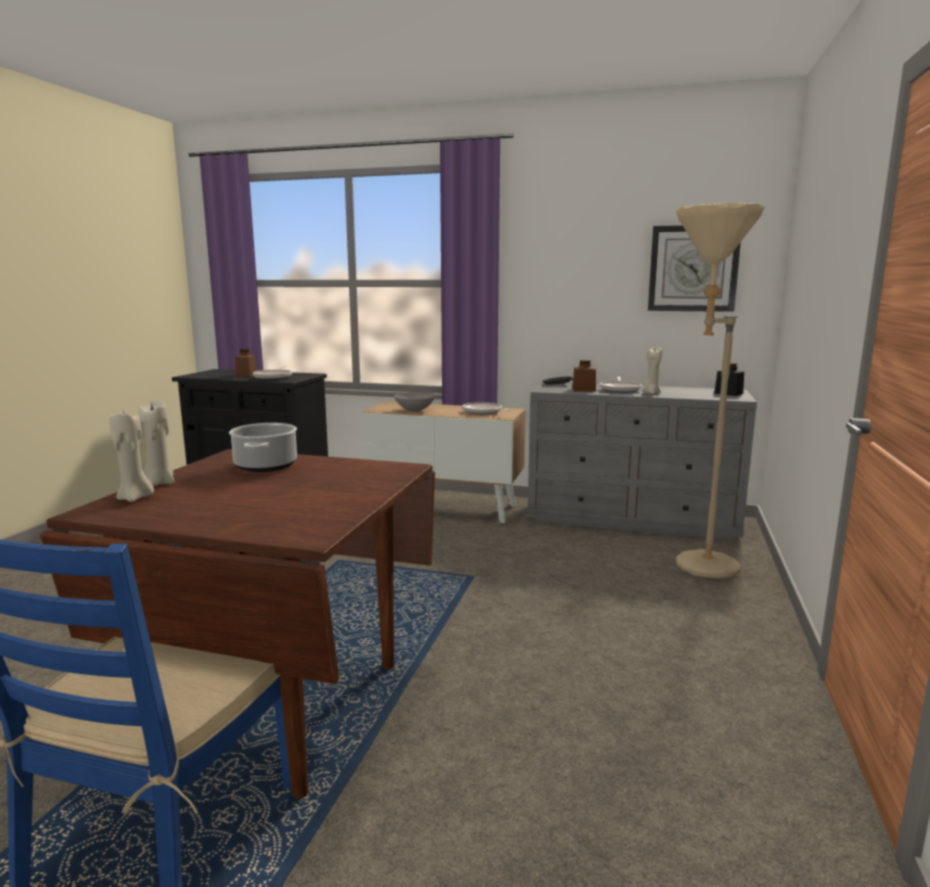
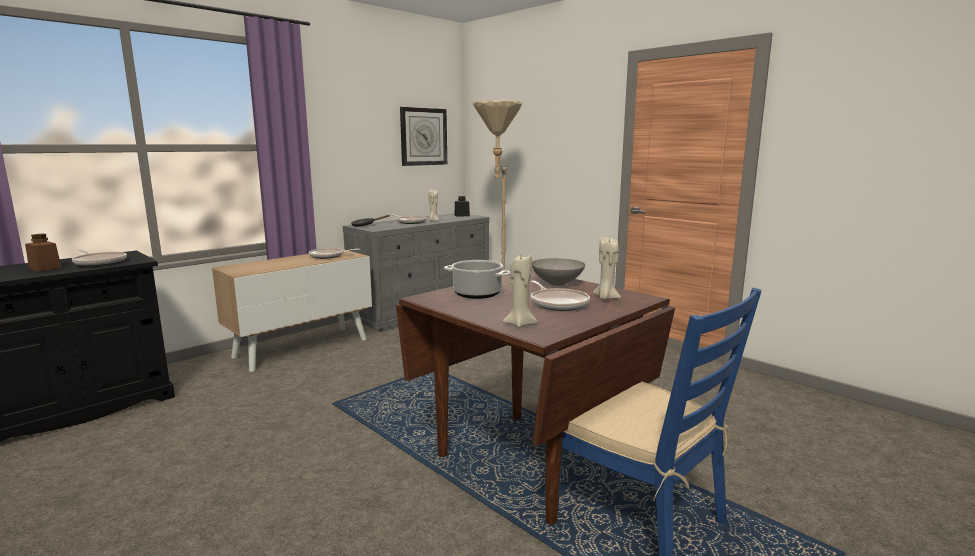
camera: 60 degrees left, 0 degrees up
beige candle [138,401,175,486] -> beige candle moved to [593,237,621,300]
grey bowl [394,392,435,412] -> grey bowl moved to [532,258,585,286]
brown jar [572,360,596,392] -> none
none -> frying pan [531,281,590,311]

